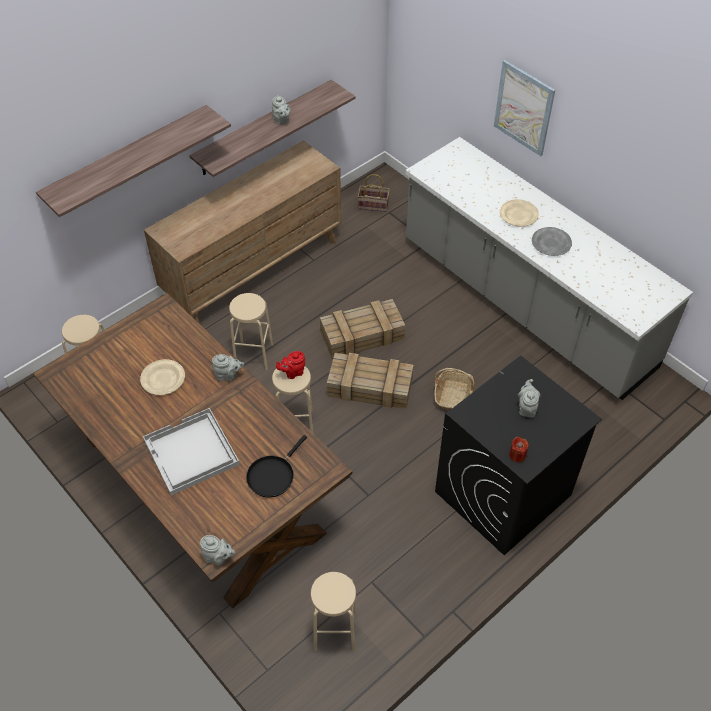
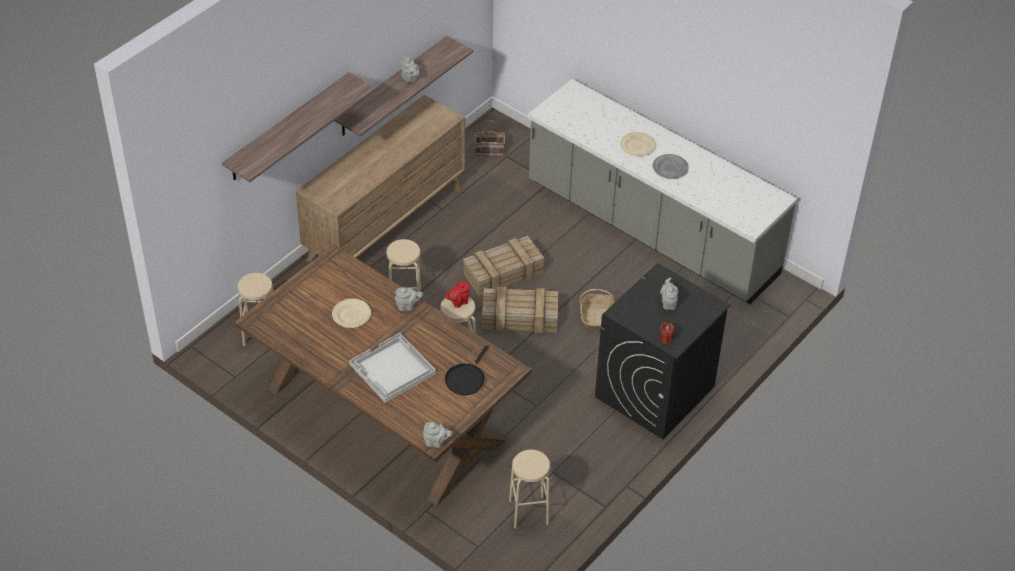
camera: 10 degrees left, 5 degrees down
picture [494,60,555,156] -> none

